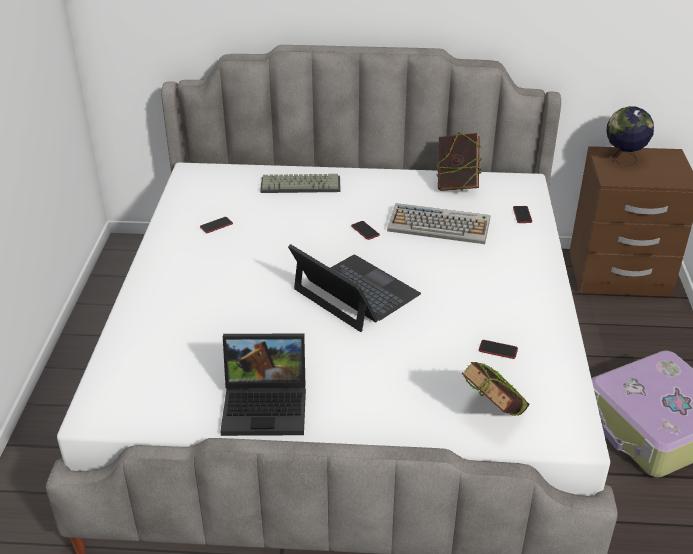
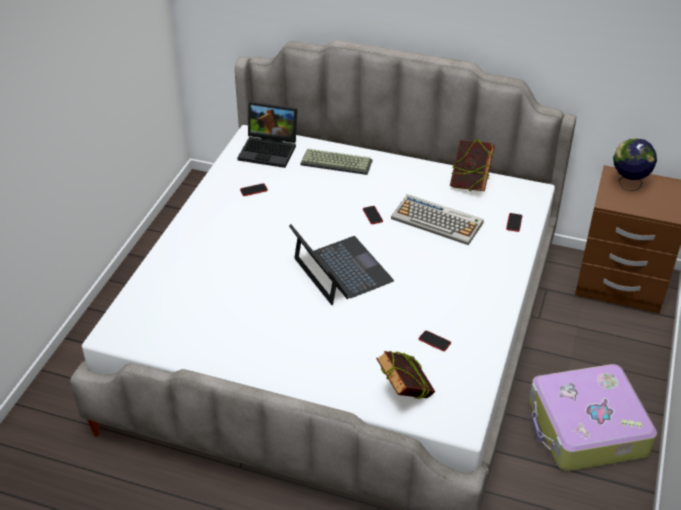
camera: 15 degrees right, 5 degrees up
laptop [220,333,306,436] -> laptop moved to [237,102,297,168]

